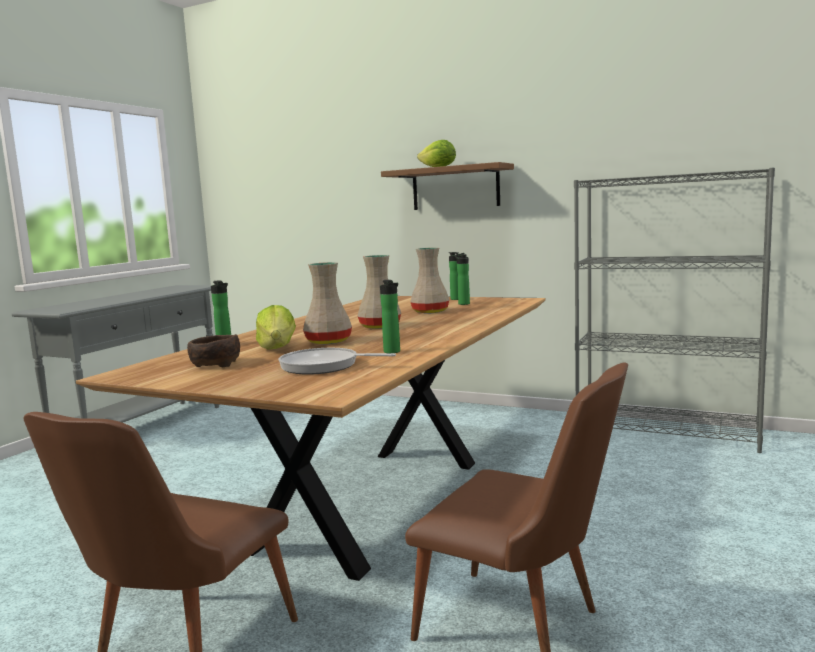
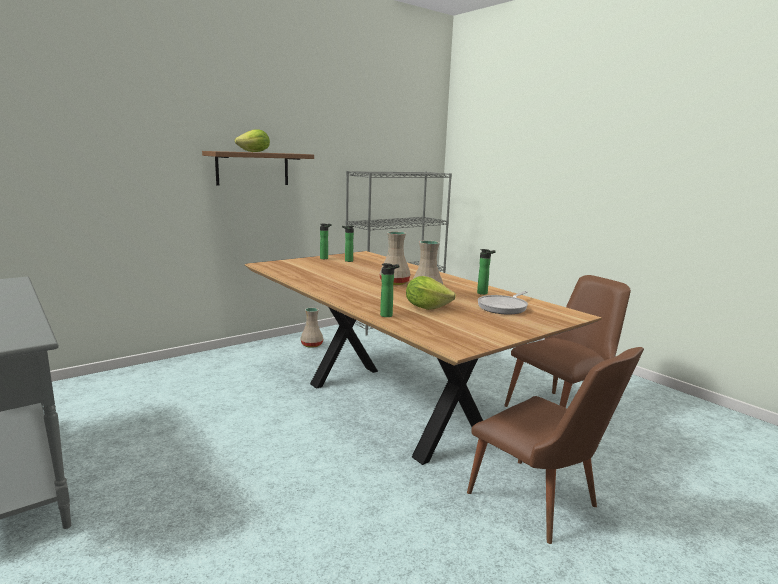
camera: 65 degrees left, 5 degrees up
brown bowl [187,334,240,367] -> none
beige vase [410,248,449,313] -> beige vase moved to [300,308,324,348]

